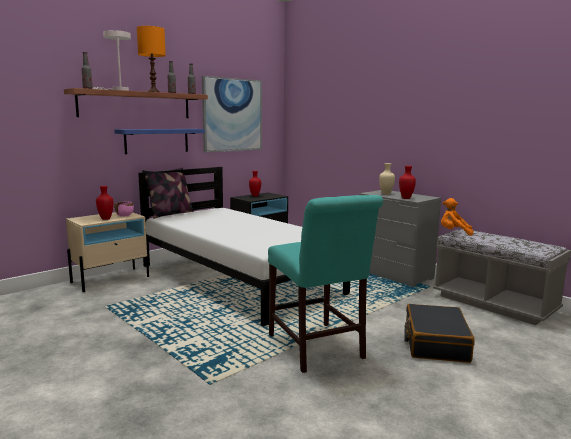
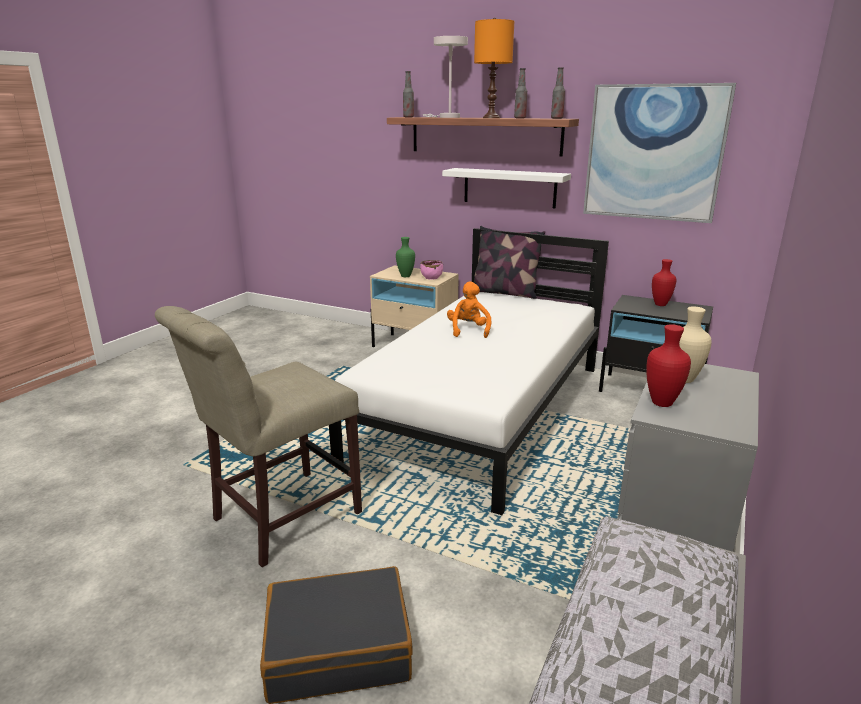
camera: 70 degrees right, 10 degrees up
red vase [96,186,114,220] -> green vase [396,237,415,277]
blue shelf [114,129,205,154] -> white shelf [442,168,571,208]
turquoise chair [268,195,383,373] -> beige chair [155,306,362,567]
orange plush toy [441,198,473,236] -> orange plush toy moved to [447,281,491,338]

